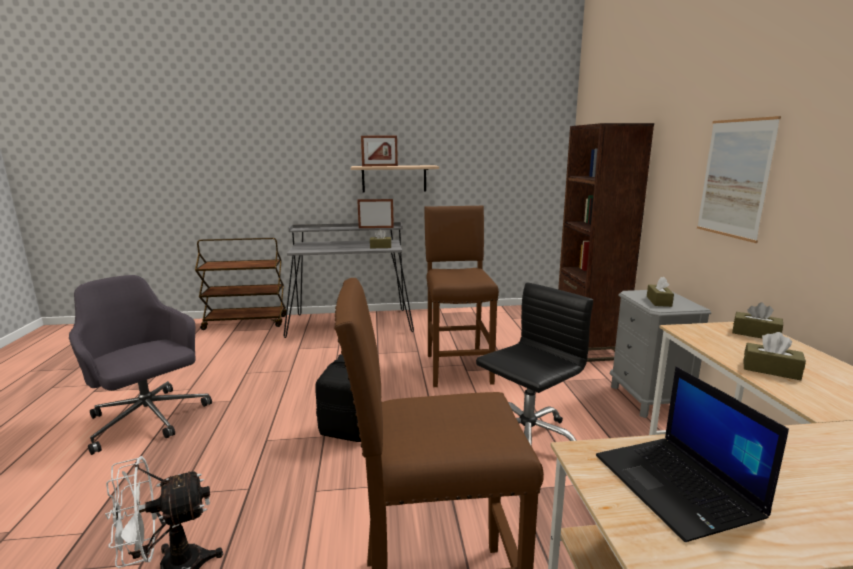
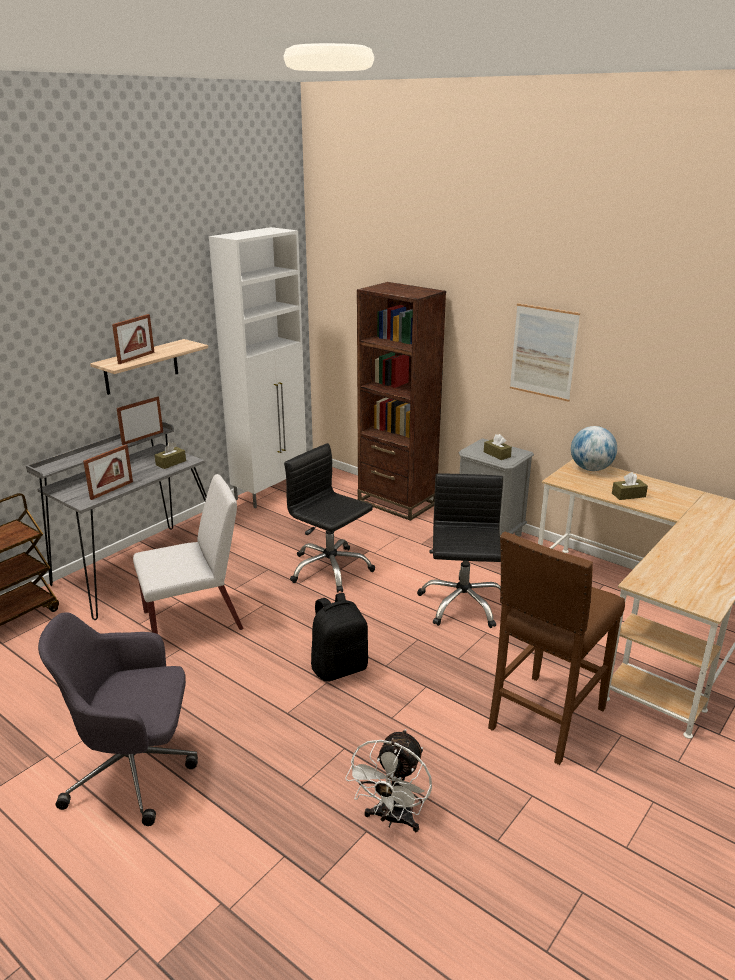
camera: 45 degrees left, 10 degrees up
brown stool [424,205,499,387] -> black office chair [284,443,375,593]
laptop [596,366,789,542] -> none
brown tissue box [732,302,783,338] -> globe [571,426,617,471]
none -> picture frame [83,444,133,500]
none -> white chair [133,474,244,634]
none -> white cabinet [209,227,306,508]

